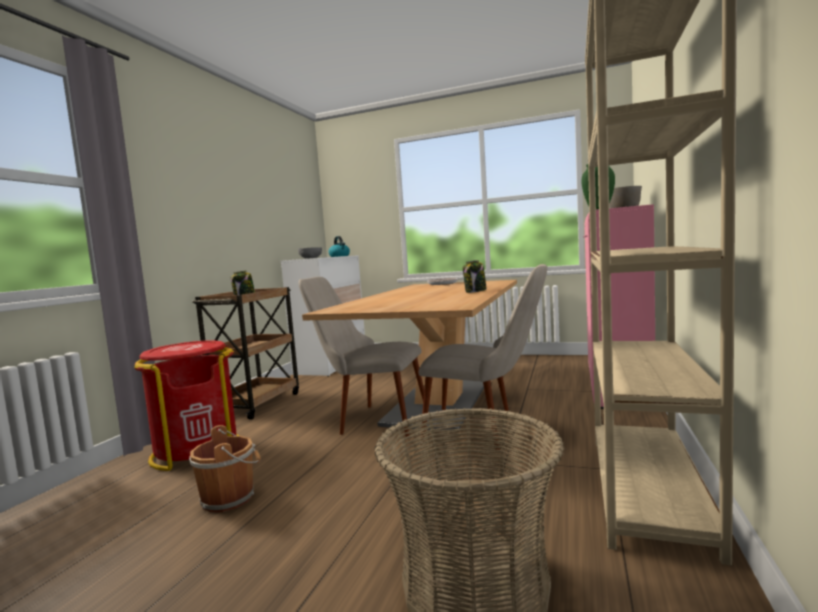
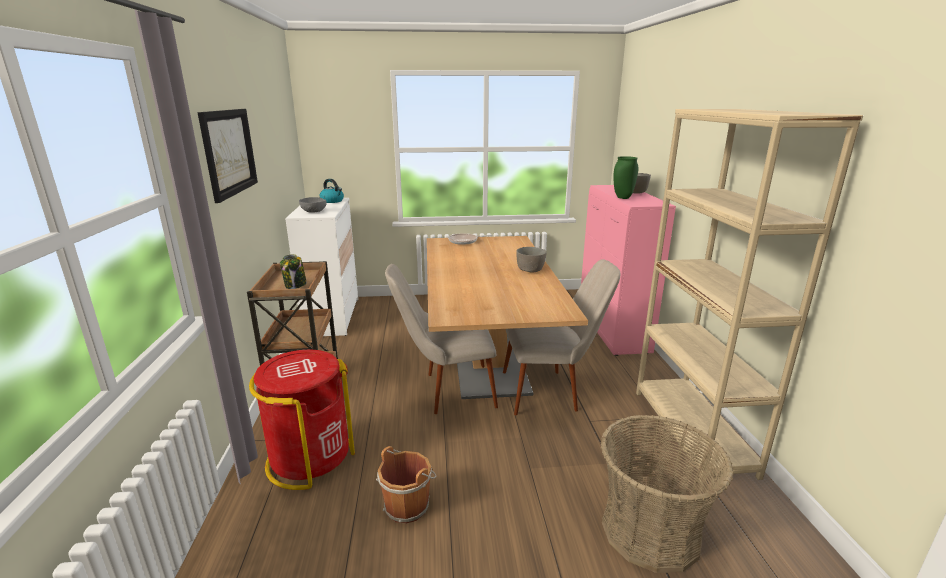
camera: 25 degrees left, 15 degrees up
jar [463,260,487,293] -> grey bowl [516,247,546,273]
none -> picture [198,109,258,203]

